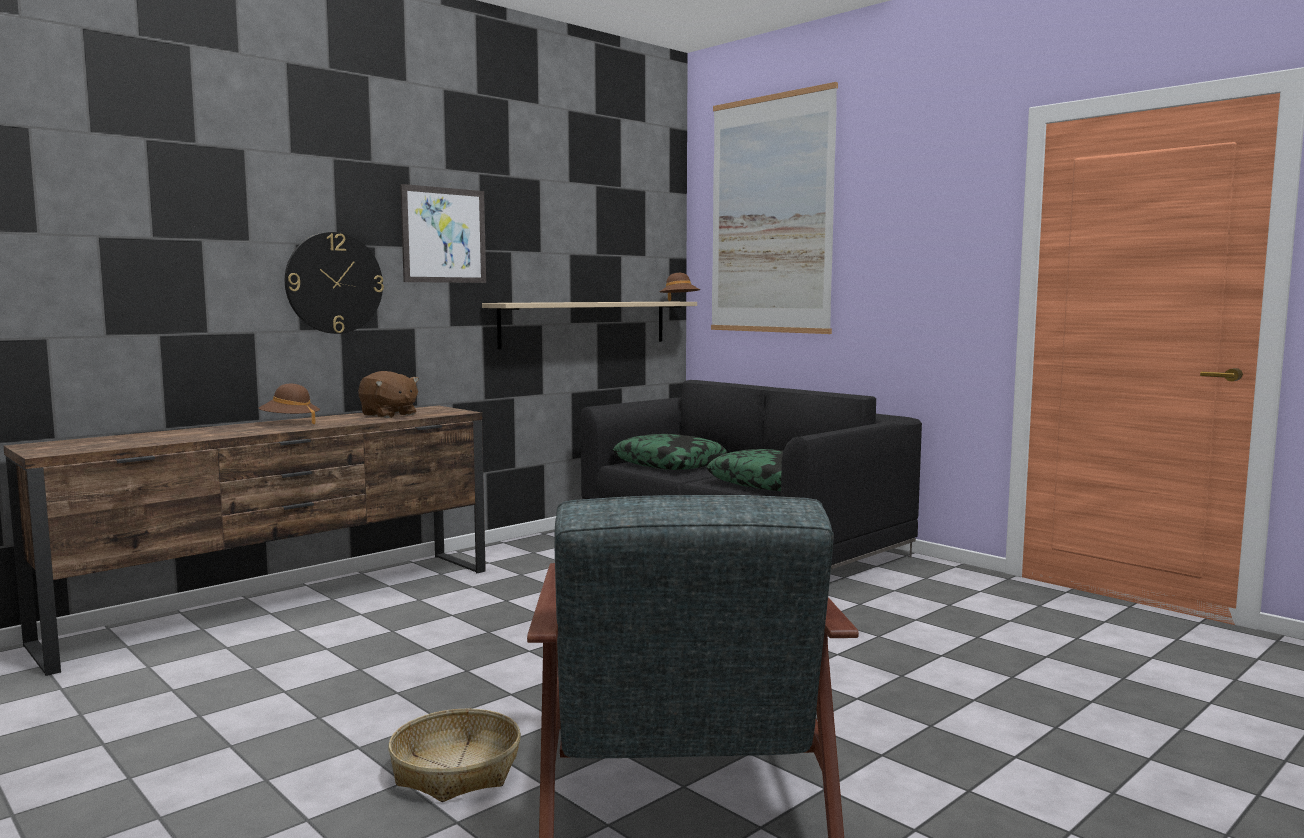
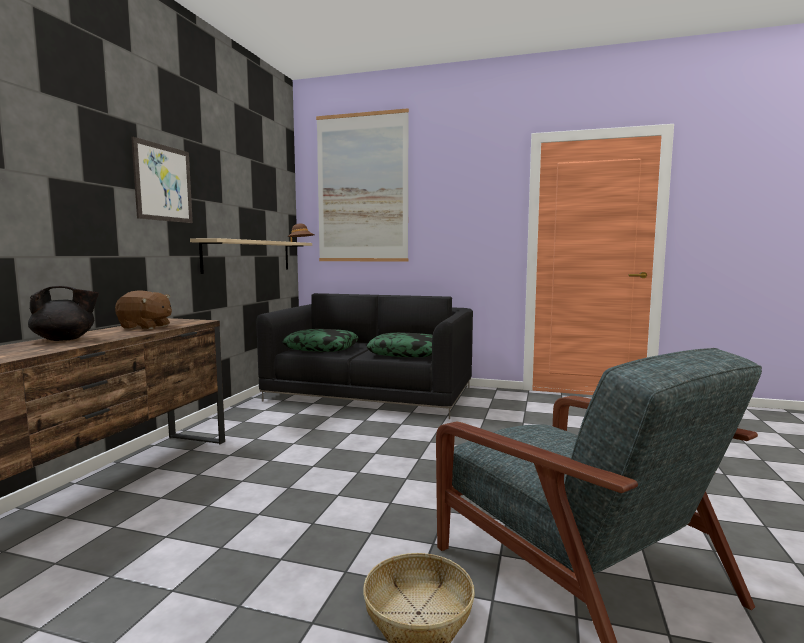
camera: 30 degrees left, 0 degrees up
brown hat [259,383,320,424] -> black teapot [28,286,99,341]
wall clock [285,232,384,334] -> none

